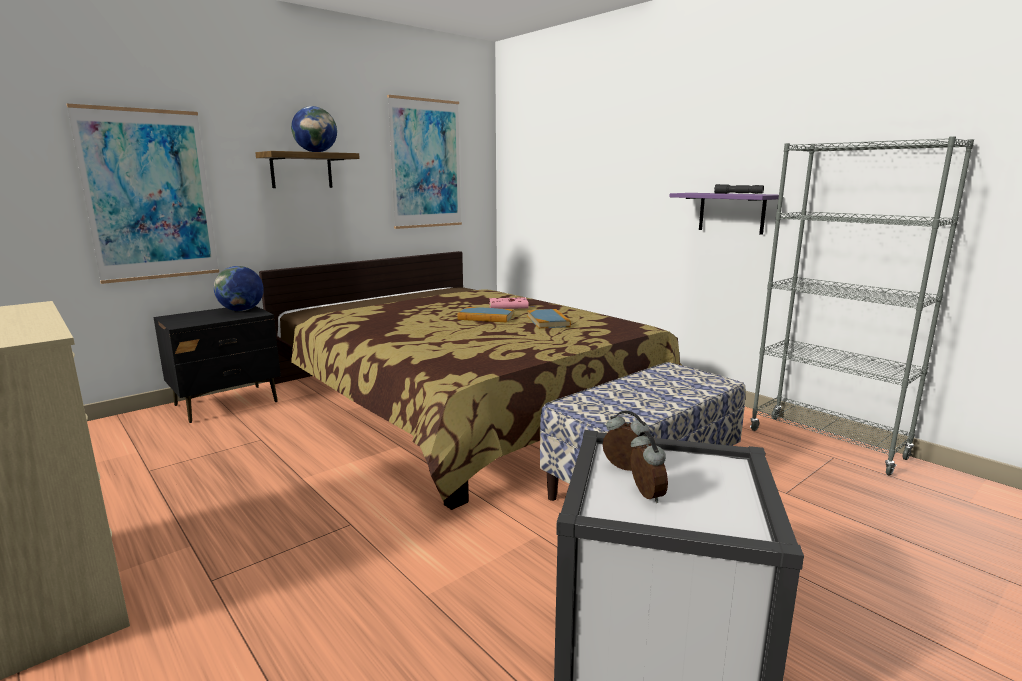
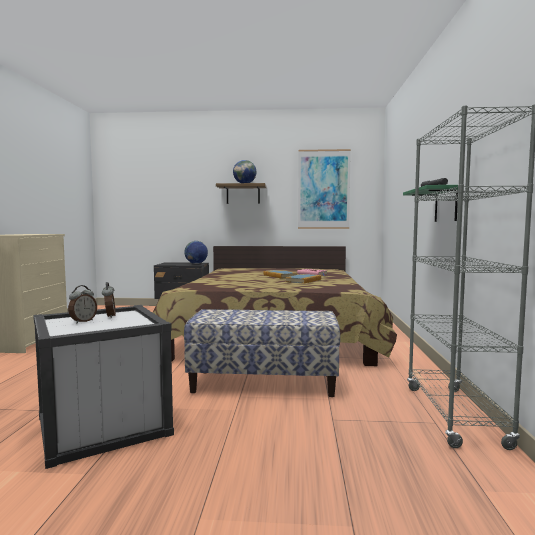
camera: 45 degrees right, 10 degrees down
picture [67,104,219,284] -> none
purple shelf [670,193,779,235] -> green shelf [403,185,458,222]

